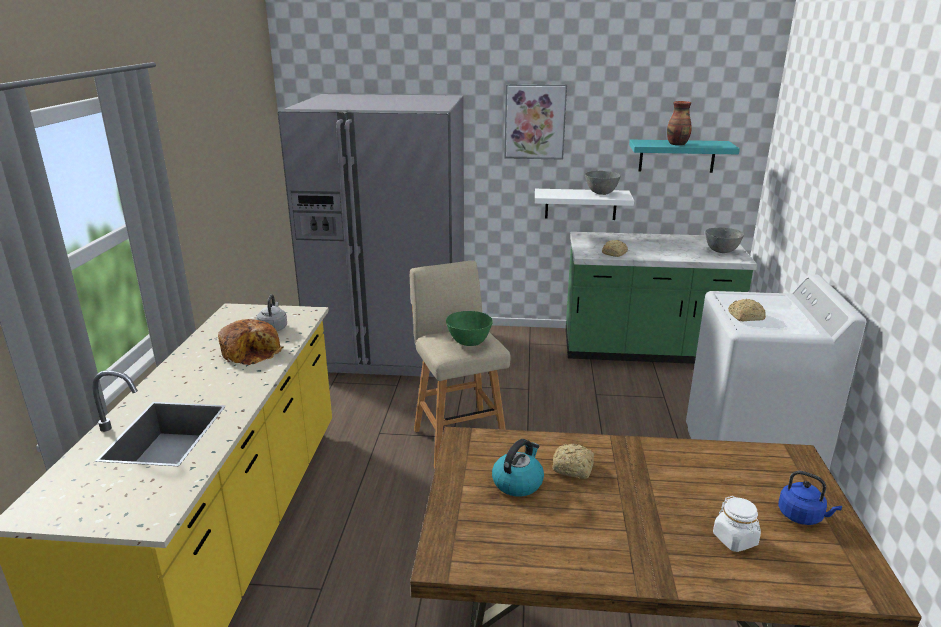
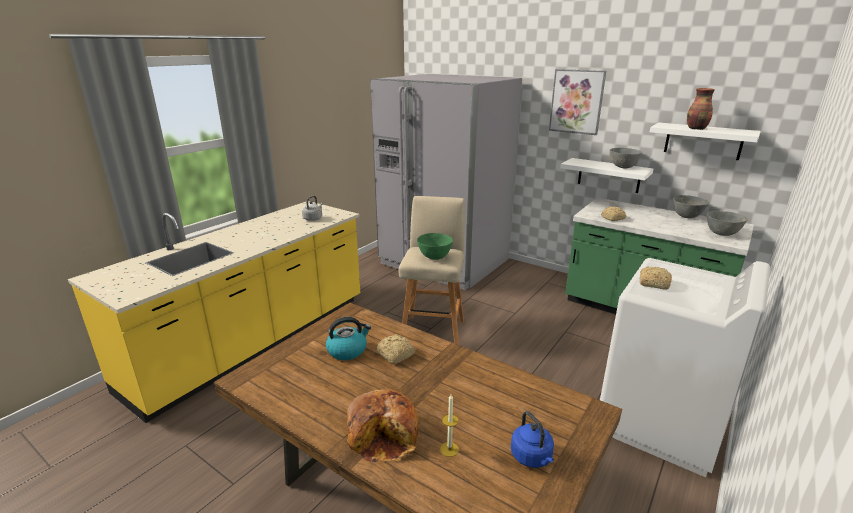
camera: 30 degrees right, 0 degrees up
bread [218,319,283,365] -> bread moved to [347,389,418,463]
turquoise shelf [629,140,740,173] -> white shelf [650,122,761,160]
white jar [713,496,761,552] -> candle [440,395,459,457]
none -> grey bowl [673,195,709,218]

